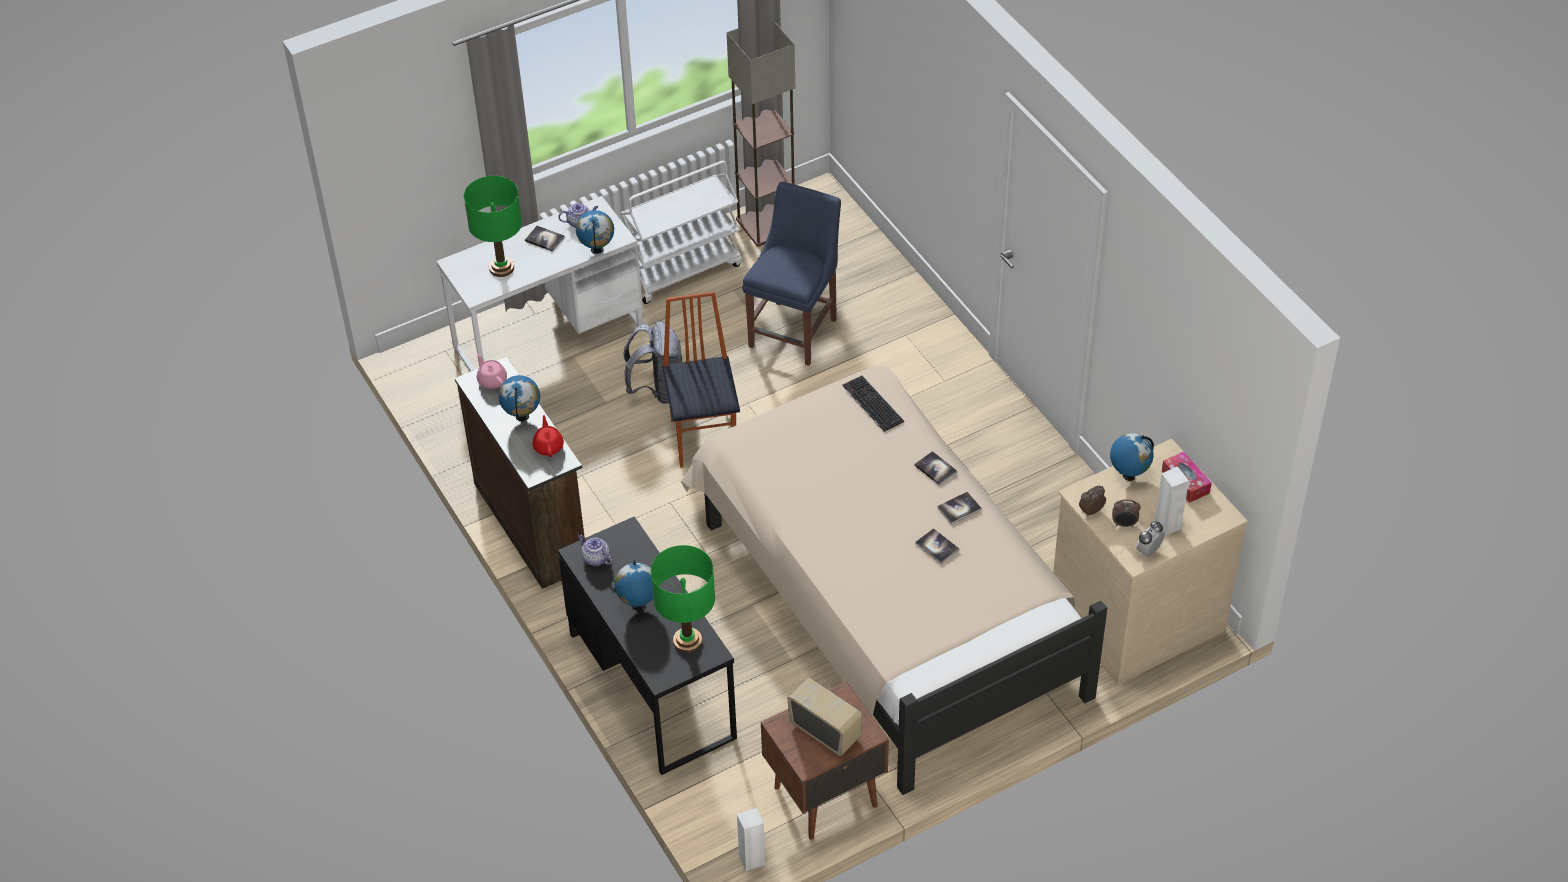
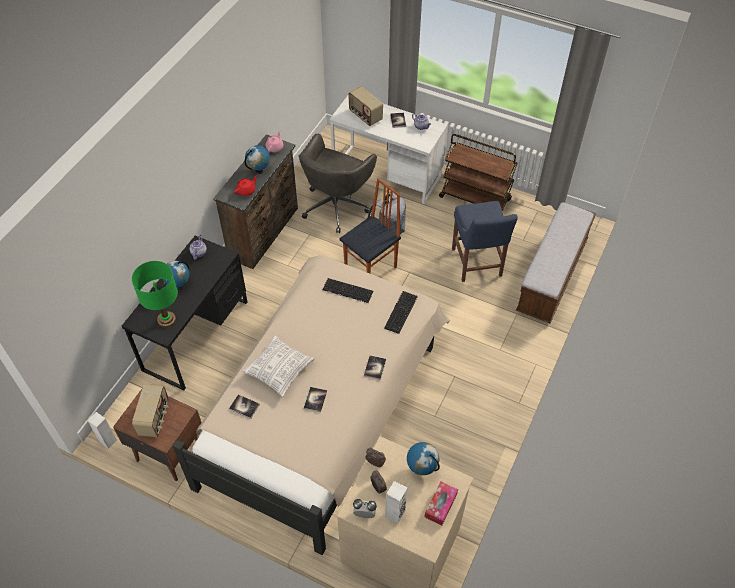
camera: 55 degrees right, 5 degrees up
green table lamp [464,176,522,277] -> radio [348,86,383,126]
globe [576,210,614,254] -> none
white cart [621,161,742,304] -> brown cart [439,134,518,212]
floor lamp [727,21,795,247] -> none
blue chair [742,182,841,366] -> blue chair turned 90 degrees clockwise [452,201,518,282]
book [937,492,982,525] -> book moved to [229,395,260,419]
none -> pillow [242,335,315,397]
none -> grey office chair [298,134,377,233]
none -> keyboard [322,278,373,303]
none -> bench [516,202,596,323]

